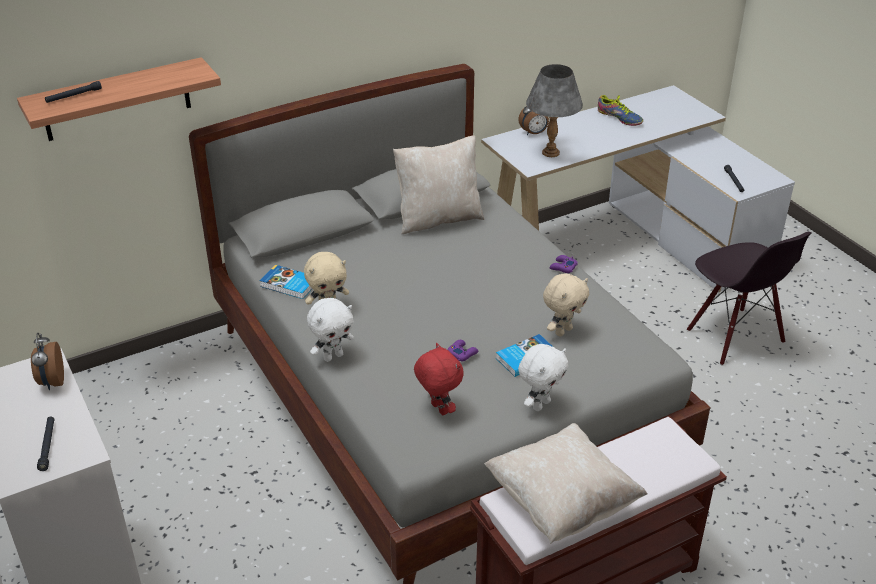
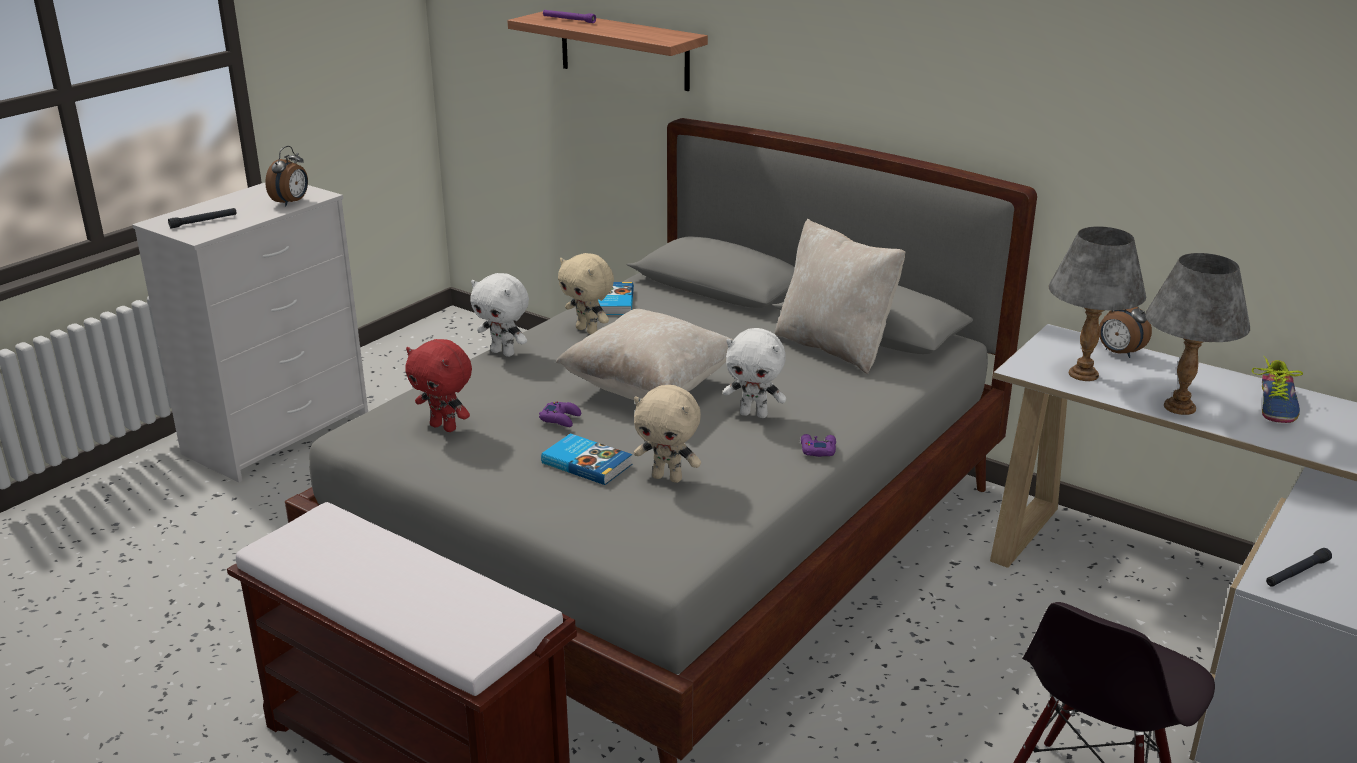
camera: 65 degrees right, 10 degrees down
alarm clock [31,333,64,390] -> alarm clock turned 150 degrees clockwise [265,146,308,206]
black flashlight [45,81,102,103] -> purple flashlight [543,10,596,23]
red plush toy [414,343,464,415] -> red plush toy turned 90 degrees clockwise [405,339,472,432]
beige pillow [484,423,648,544] -> beige pillow moved to [555,309,733,400]
white plush toy [518,344,568,411] -> white plush toy moved to [723,328,786,418]
none -> grey table lamp [1145,253,1250,415]

